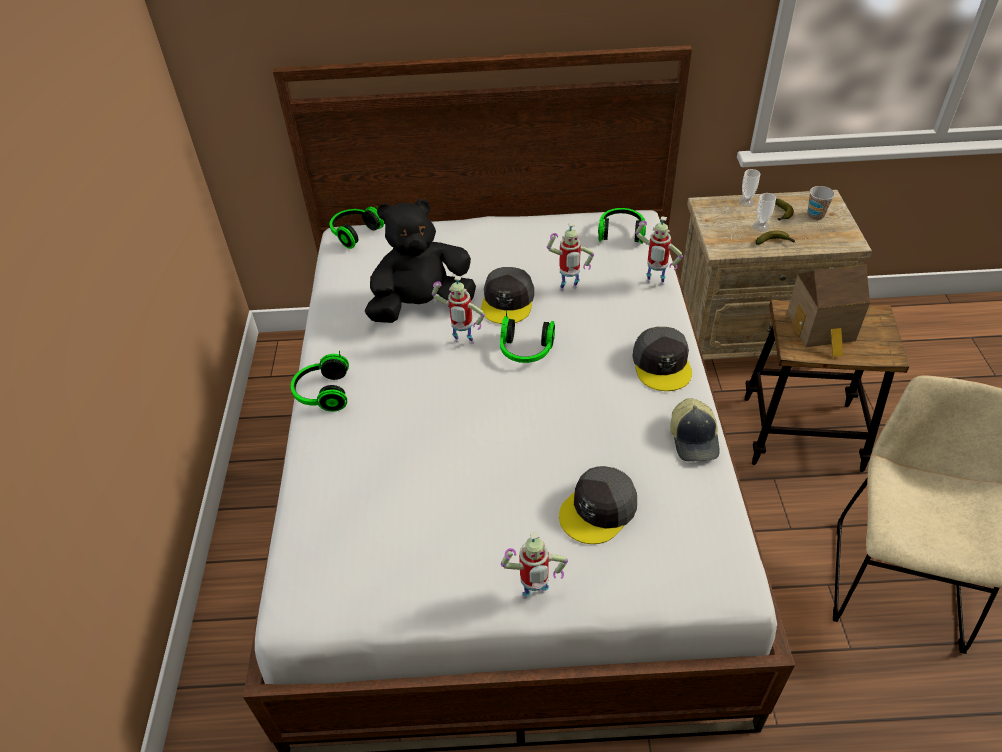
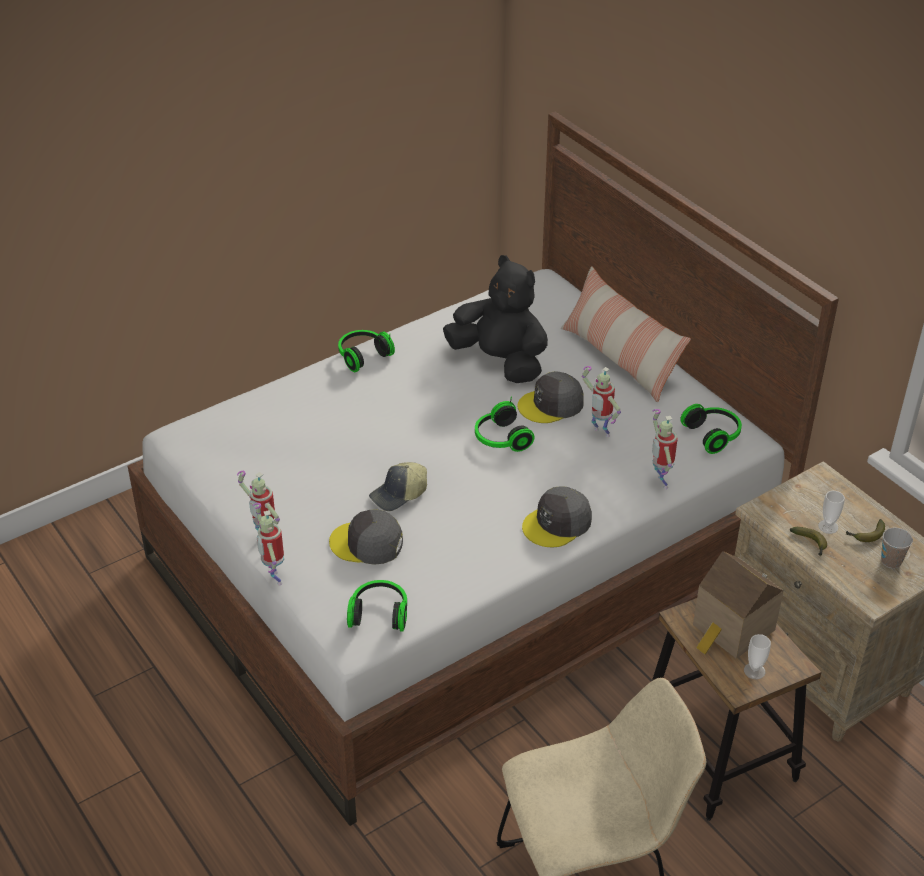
camera: 55 degrees right, 5 degrees down
headphones [330,206,384,249] -> headphones moved to [347,580,407,632]
toy robot [432,276,485,344] -> toy robot moved to [253,503,284,585]
cap [670,398,720,461] -> cap moved to [369,462,427,511]
cup [738,169,760,207] -> cup moved to [744,634,771,680]
none -> pillow [561,266,691,403]

